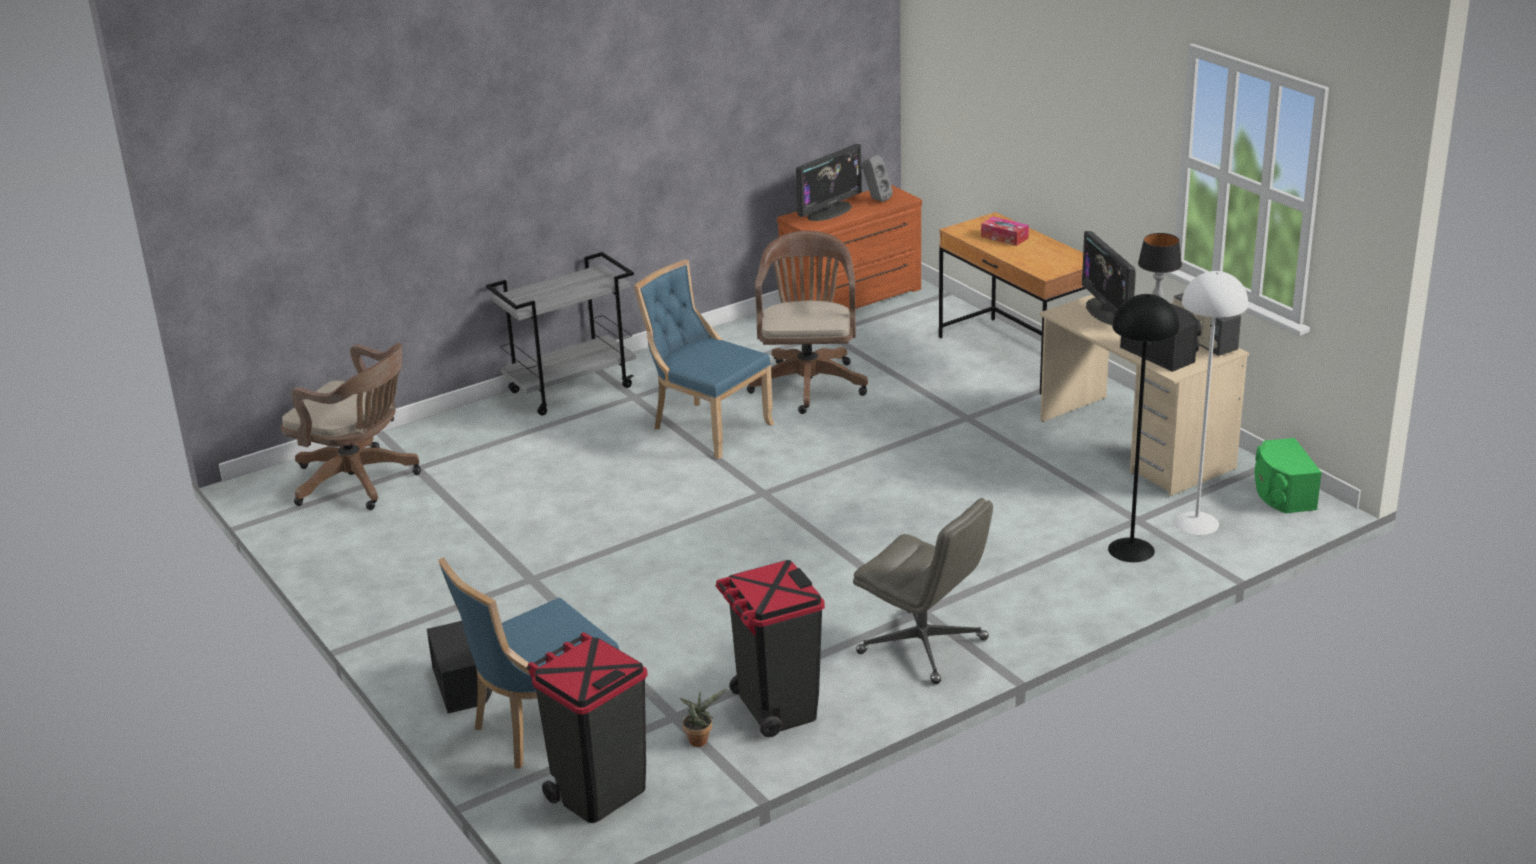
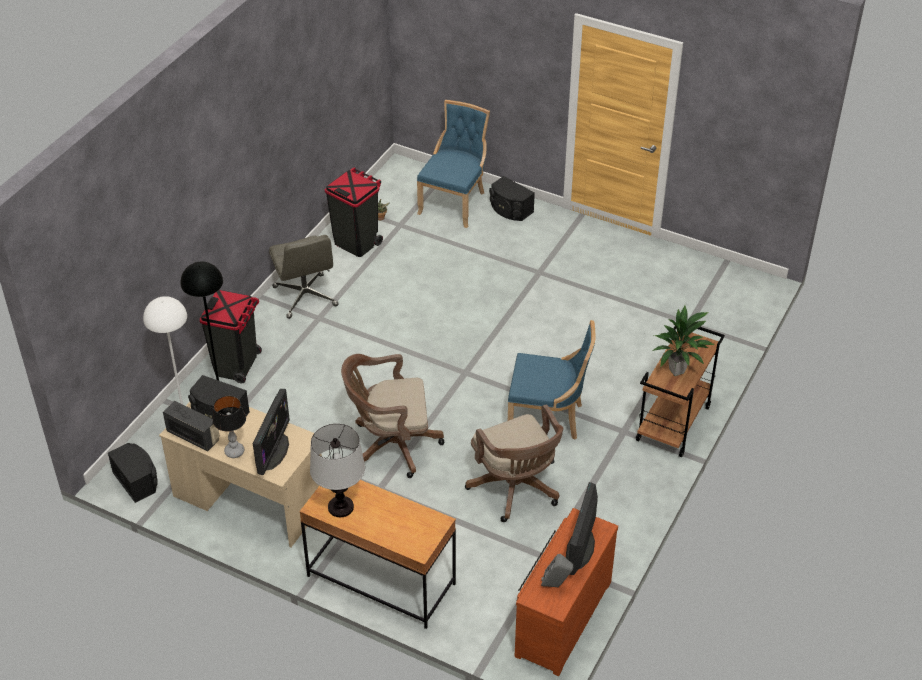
camera: 150 degrees right, 15 degrees up
brown office chair [281,343,421,510] -> brown office chair moved to [341,354,444,478]
grey cart [486,252,636,416] -> brown cart [635,326,725,457]
black trash can [527,632,648,823] -> black trash can moved to [200,290,262,383]
grey office chair [853,498,993,684] -> grey office chair turned 120 degrees counterclockwise [269,235,339,319]
tissue box [981,217,1029,246] -> none
monitor [1082,231,1136,325] -> monitor turned 60 degrees clockwise [253,389,290,475]
green speaker [1255,438,1322,513] -> black speaker [108,443,158,503]
none -> table lamp [310,424,365,517]
none -> potted plant [652,306,715,376]

